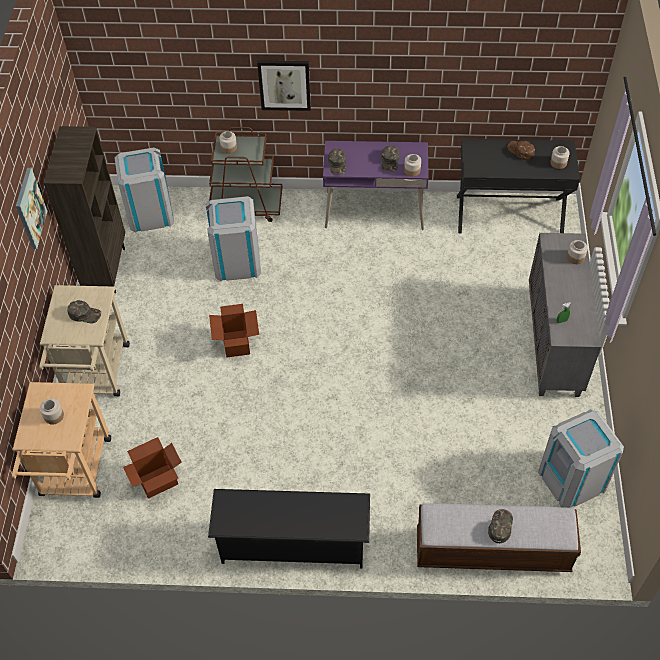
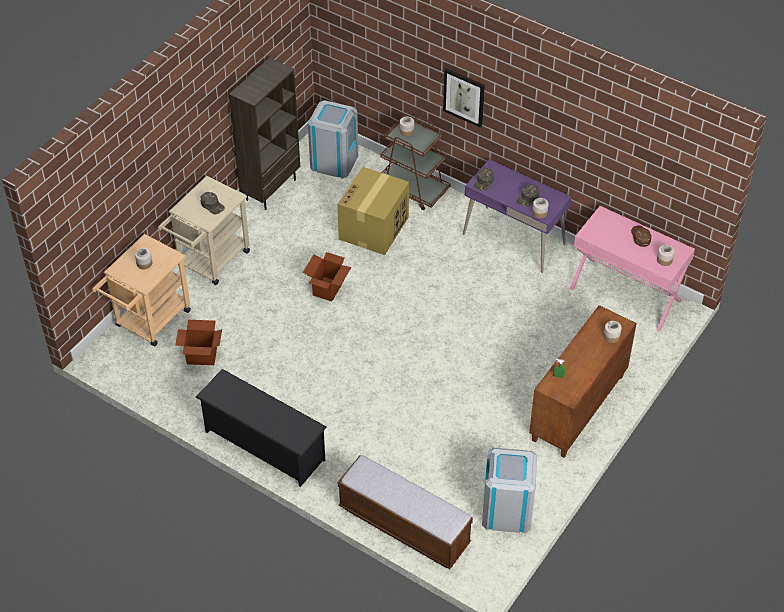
camera: 30 degrees right, 5 degrees down
picture [16,168,47,249] -> none
grey trash can [206,196,261,281] -> cardboard box [337,167,409,255]
black desk [457,139,580,233] -> pink desk [570,206,695,332]
green cap [488,509,513,543] -> none
grey cabinet [529,233,601,397] -> brown cabinet [529,305,637,458]

